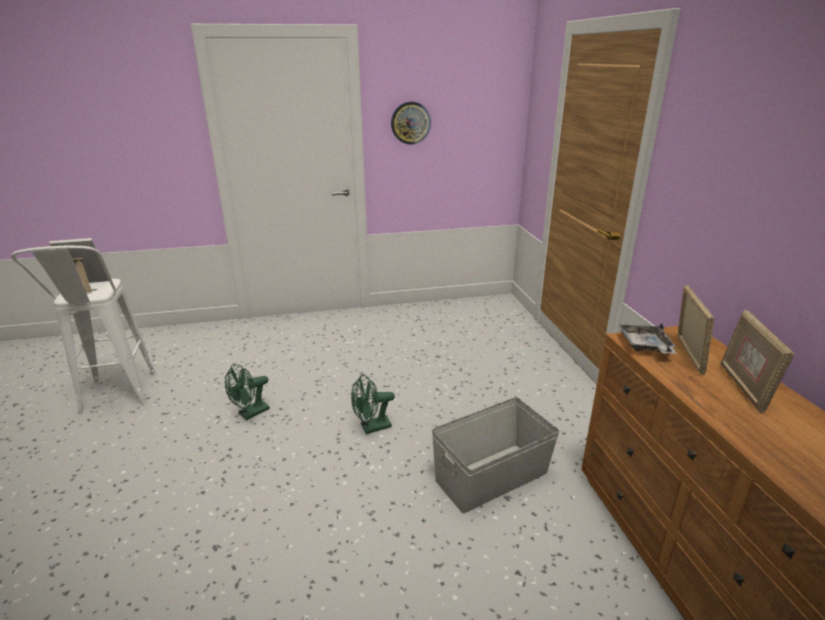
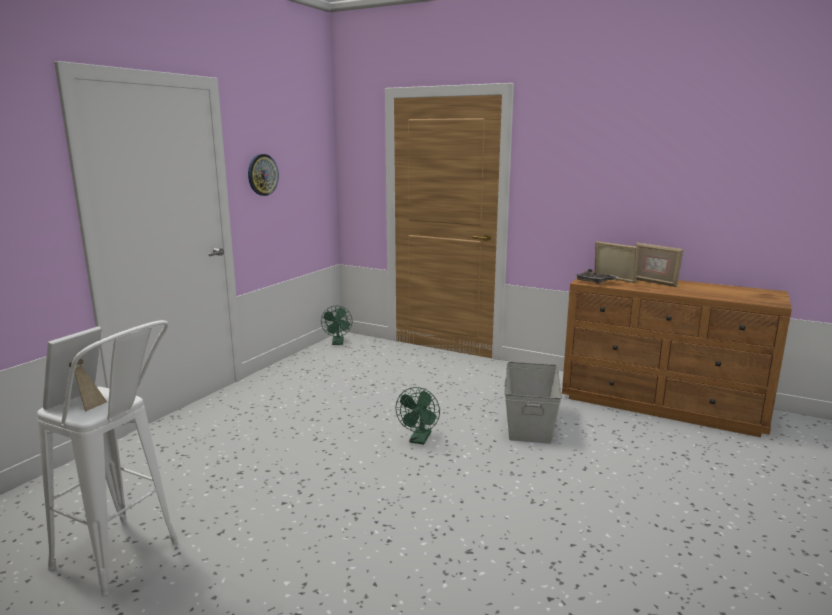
camera: 50 degrees left, 10 degrees down
green fan [225,363,270,420] -> green fan moved to [321,306,352,345]

